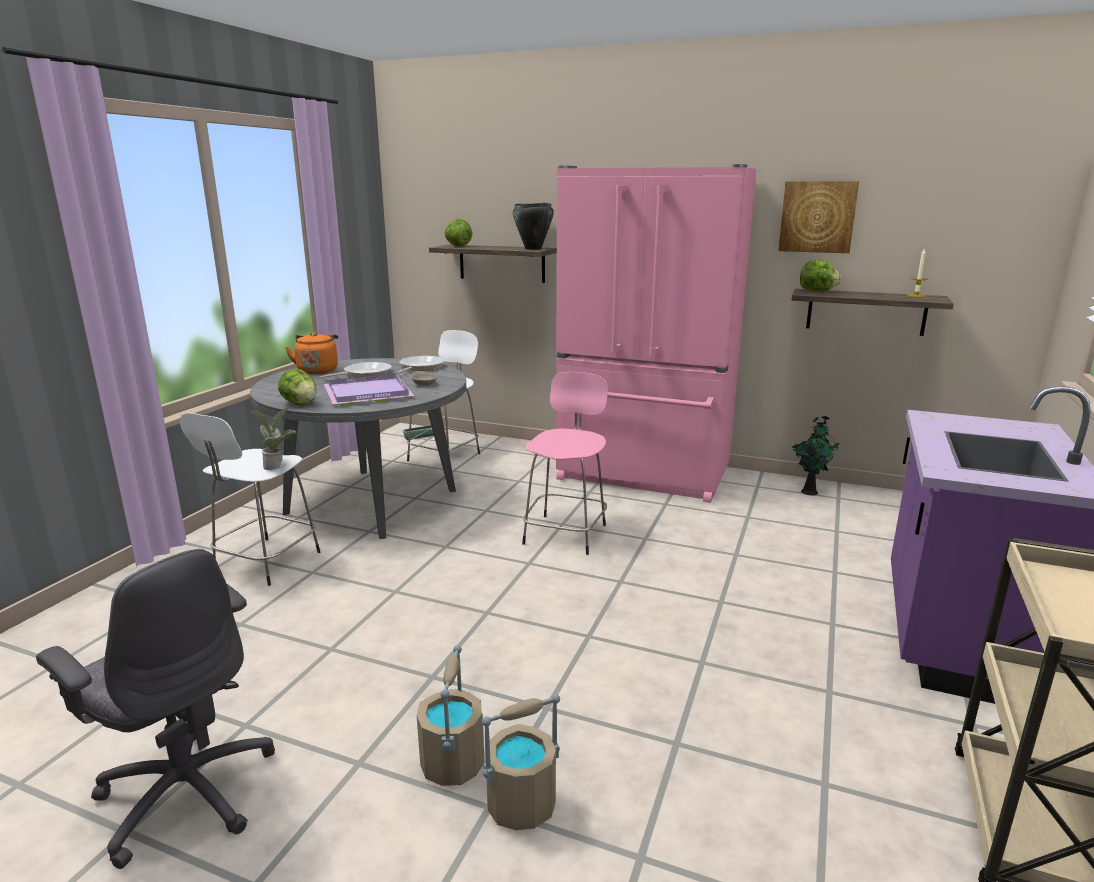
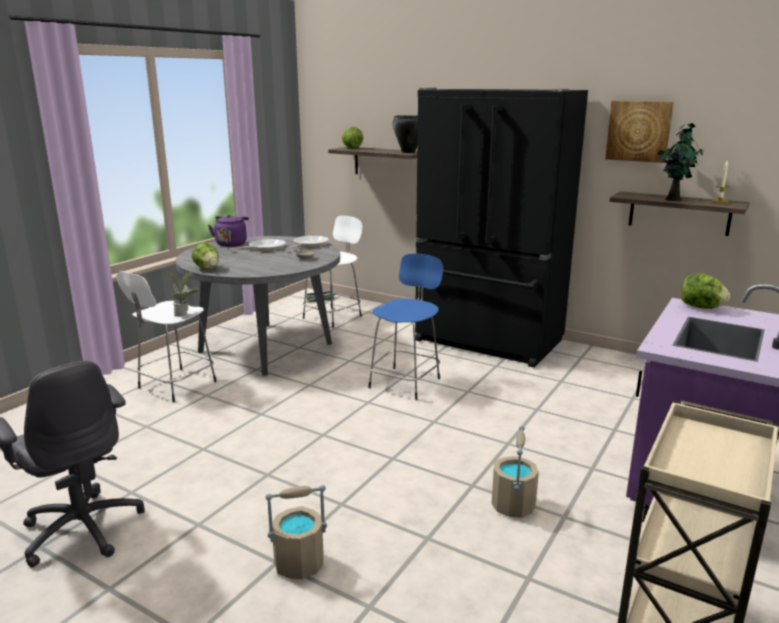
camera: 10 degrees right, 0 degrees up
orange kettle [285,332,338,374] -> purple kettle [208,215,249,247]
purple tray [324,374,414,406] -> none
beige bucket [417,645,484,786] -> beige bucket moved to [492,426,539,518]
pink stool [522,372,608,555] -> blue stool [368,254,443,400]
pink fridge [556,164,756,503] -> black fridge [415,88,588,368]
potted plant [792,416,840,496] -> potted plant moved to [657,123,704,201]
lettuce [800,260,841,291] -> lettuce moved to [681,273,730,309]

